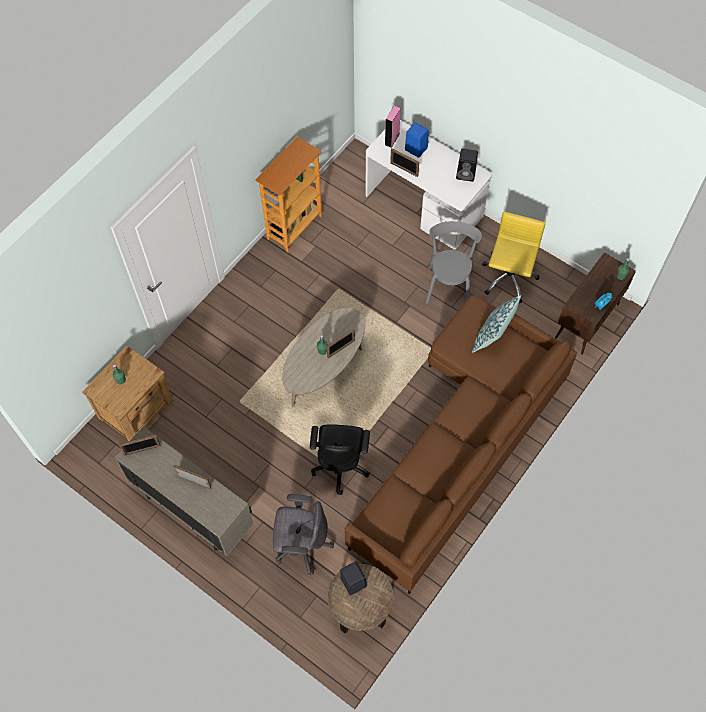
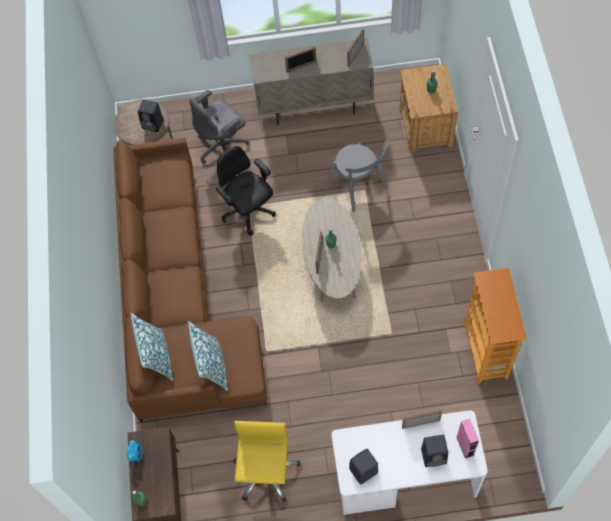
camera: 140 degrees right, 0 degrees up
blue speaker [405,122,429,158] -> black speaker [421,435,448,467]
grey chair [426,221,482,304] -> grey chair moved to [327,139,388,212]
yellow office chair [482,212,546,303] -> yellow office chair turned 150 degrees counterclockwise [233,421,301,503]
none -> pillow [131,313,173,381]

